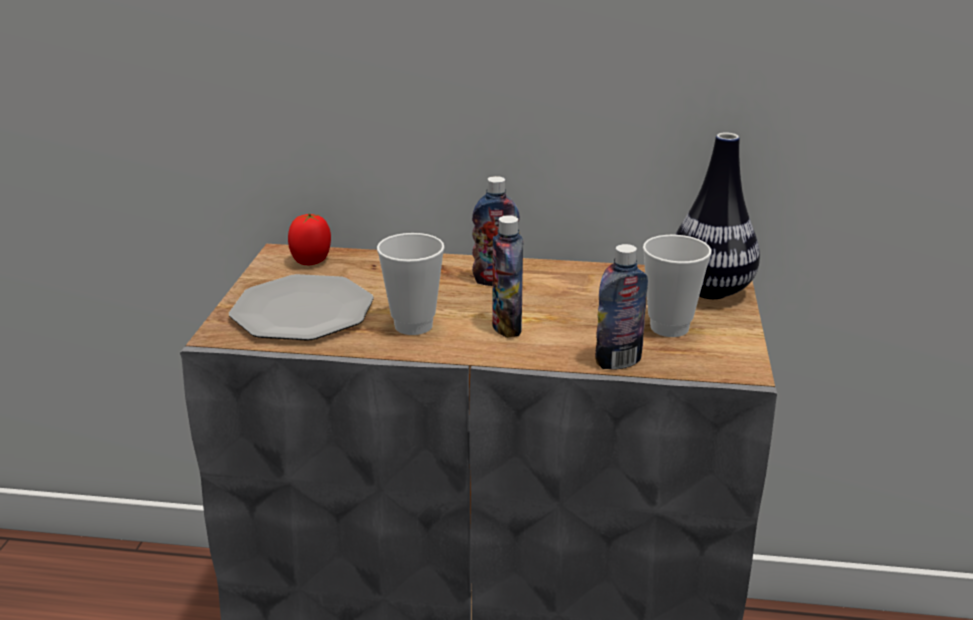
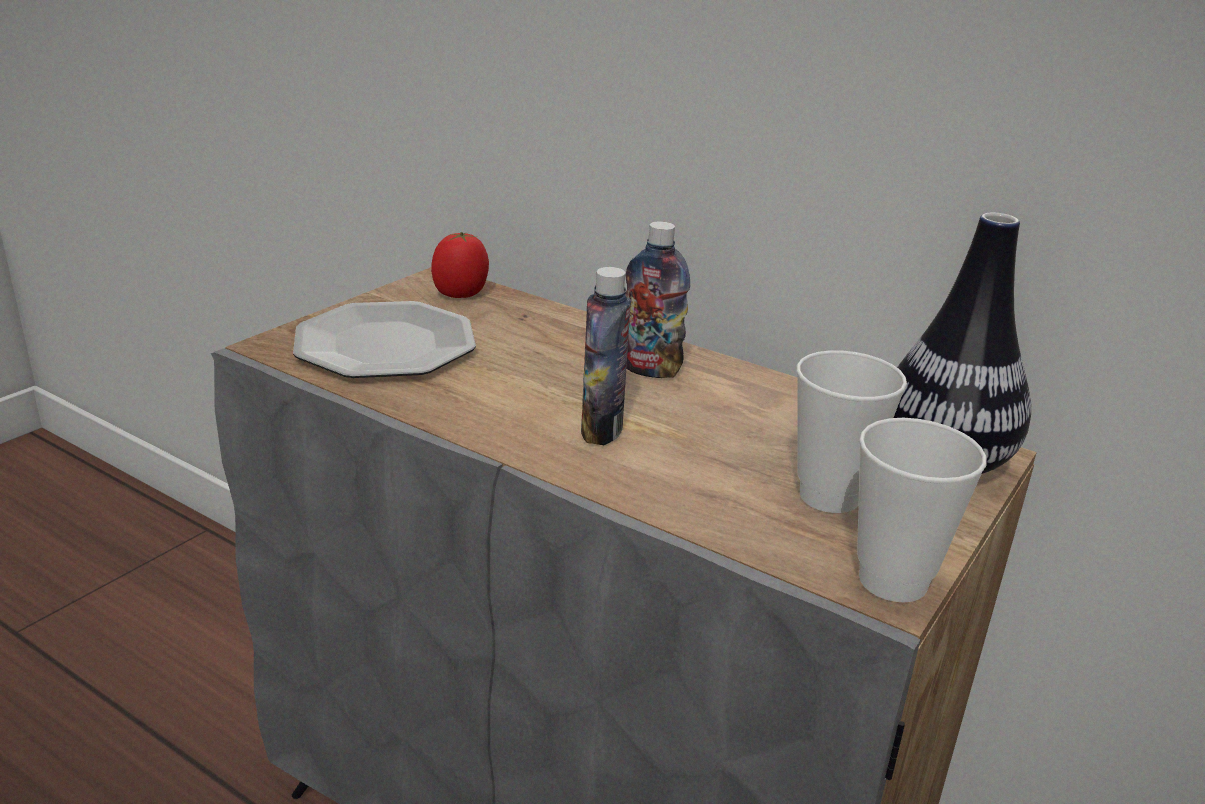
camera: 25 degrees right, 0 degrees up
cup [377,233,445,335] -> cup moved to [857,418,987,602]
bottle [595,244,648,370] -> none

